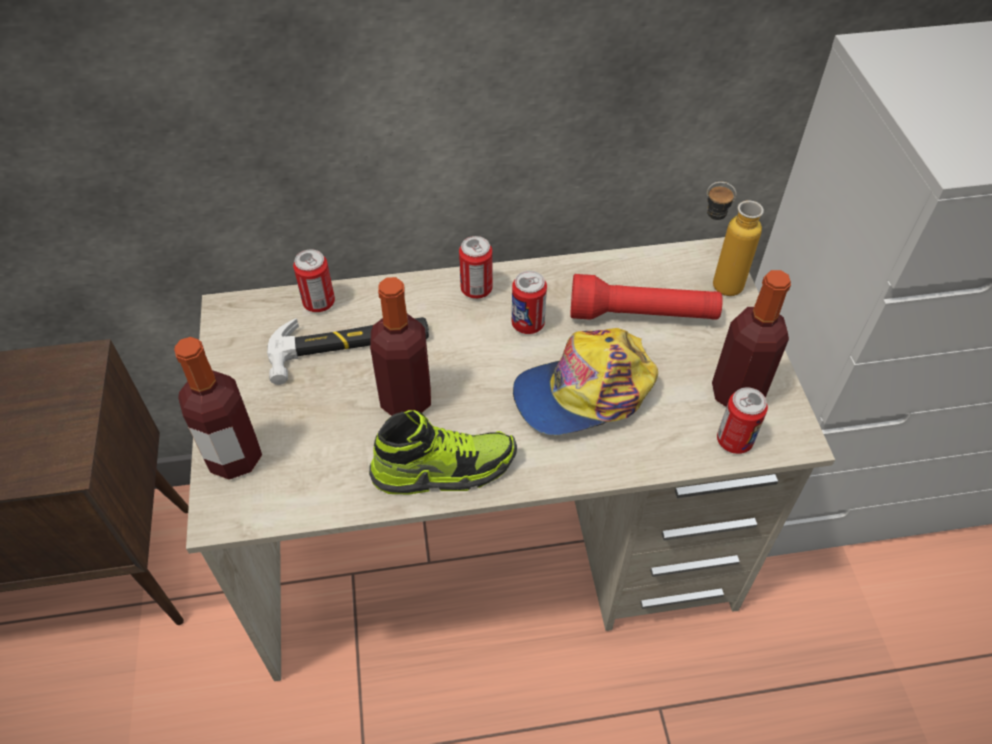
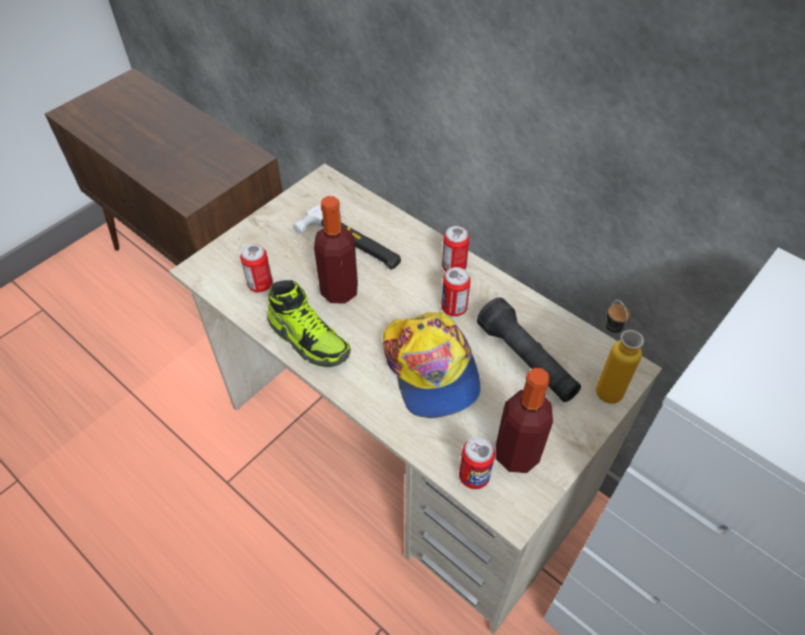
camera: 50 degrees right, 0 degrees up
bottle [174,337,262,480] -> none
can [293,249,335,312] -> can moved to [240,244,273,292]
cap [513,328,658,435] -> cap turned 135 degrees counterclockwise [383,312,481,418]
red flashlight [570,274,723,320] -> black flashlight [477,297,581,402]

